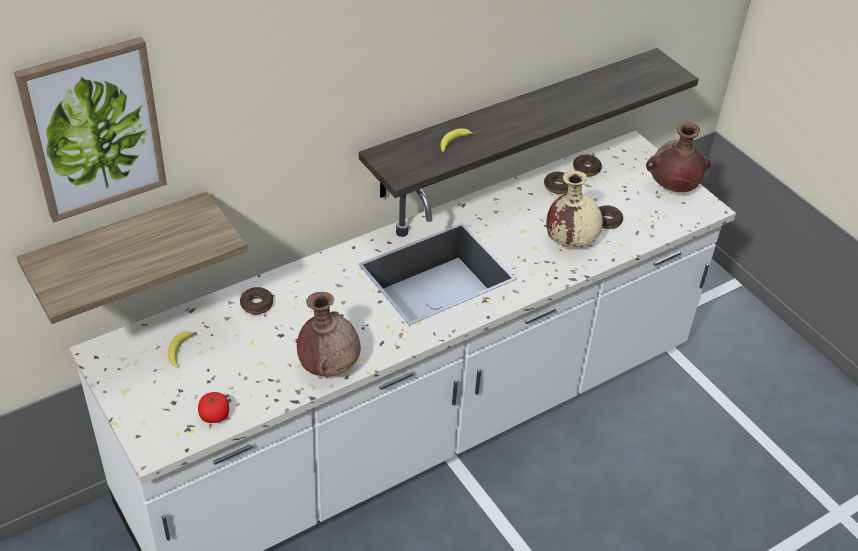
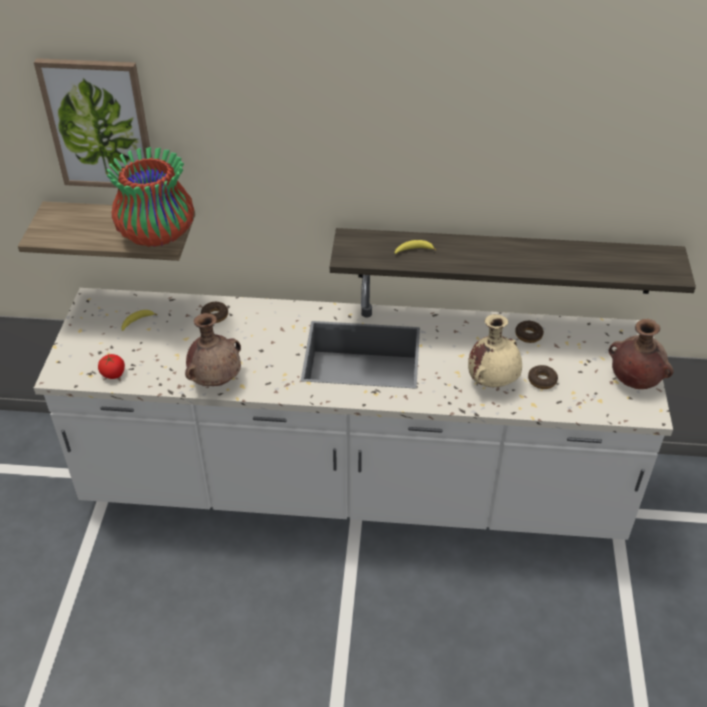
camera: 40 degrees right, 0 degrees up
donut [573,155,602,176] -> none
none -> vase [107,147,194,247]

